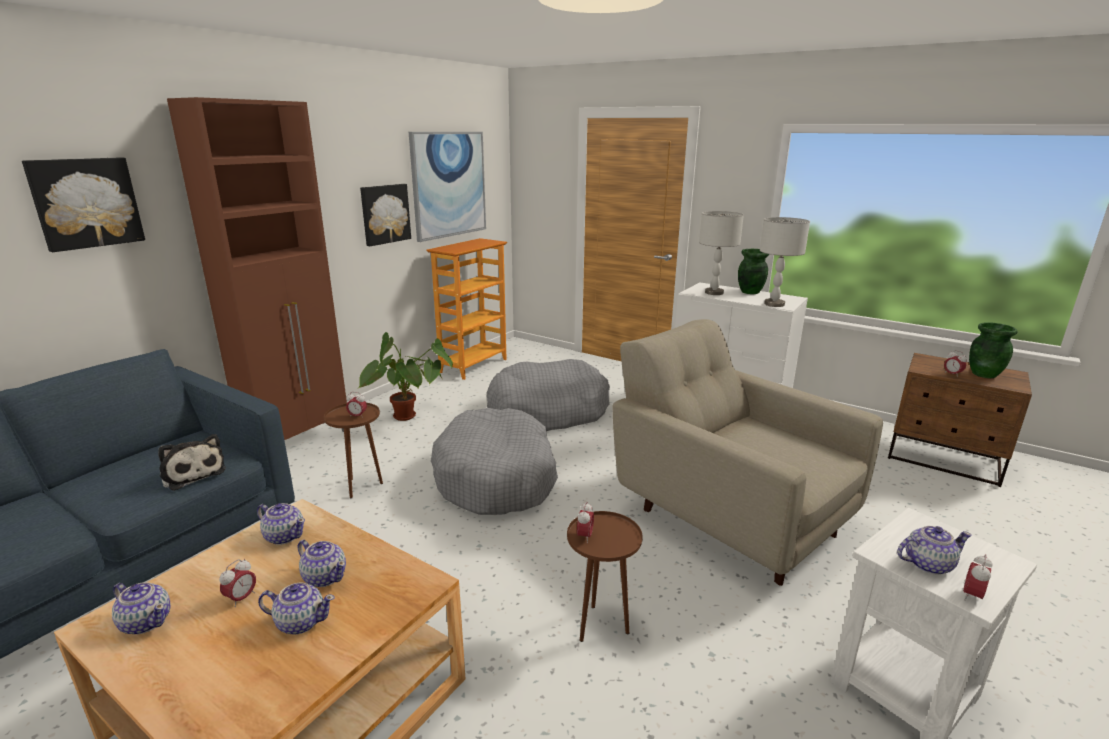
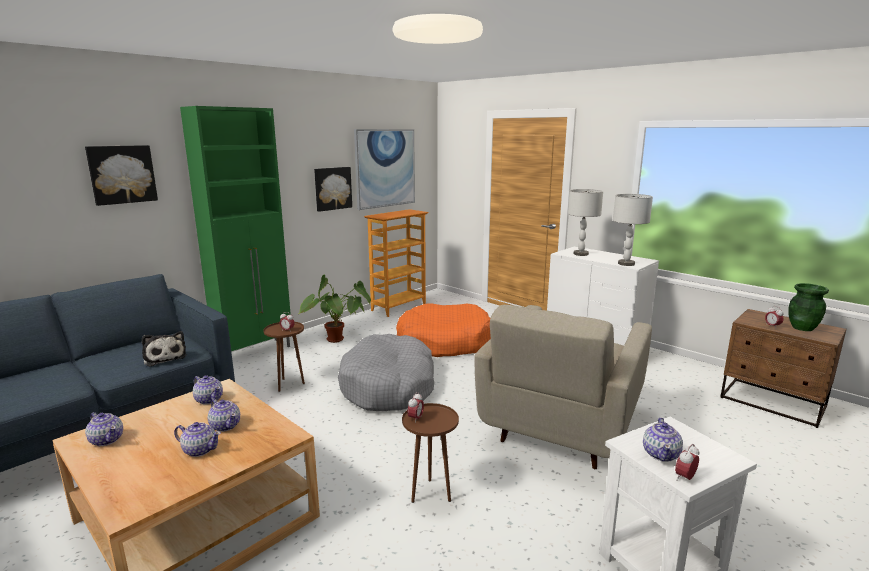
camera: 10 degrees right, 5 degrees down
brown cabinet [167,97,347,440] -> green cabinet [180,106,291,351]
alarm clock [219,559,256,607] -> none
grey dog bed [487,359,610,431] -> orange dog bed [396,303,491,357]
beige armchair [613,319,883,586] -> beige armchair turned 120 degrees counterclockwise [474,305,652,469]
green vase [738,249,769,294] -> none
teapot [897,526,972,575] -> teapot turned 105 degrees clockwise [643,417,683,462]

